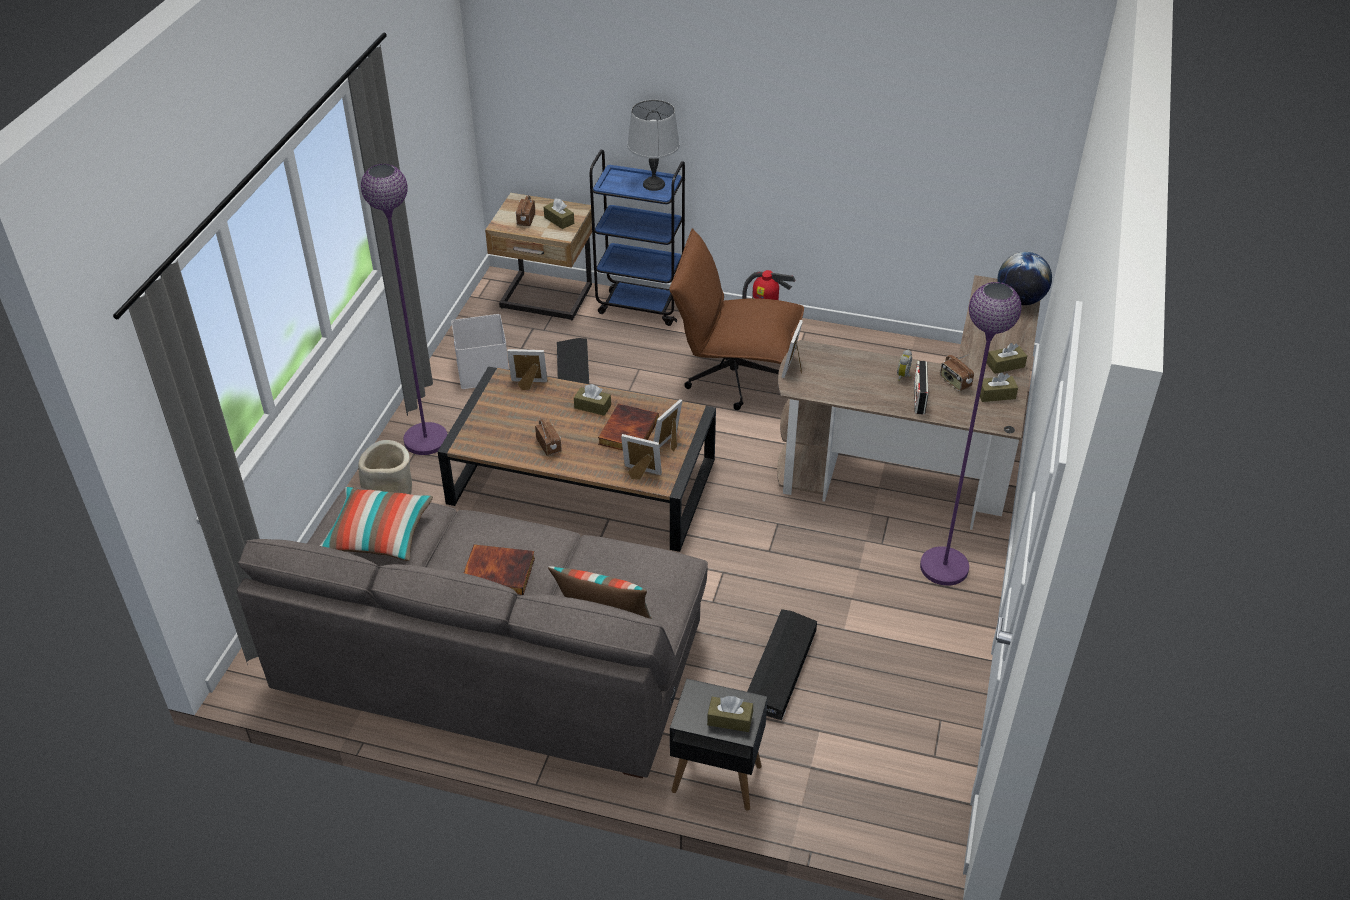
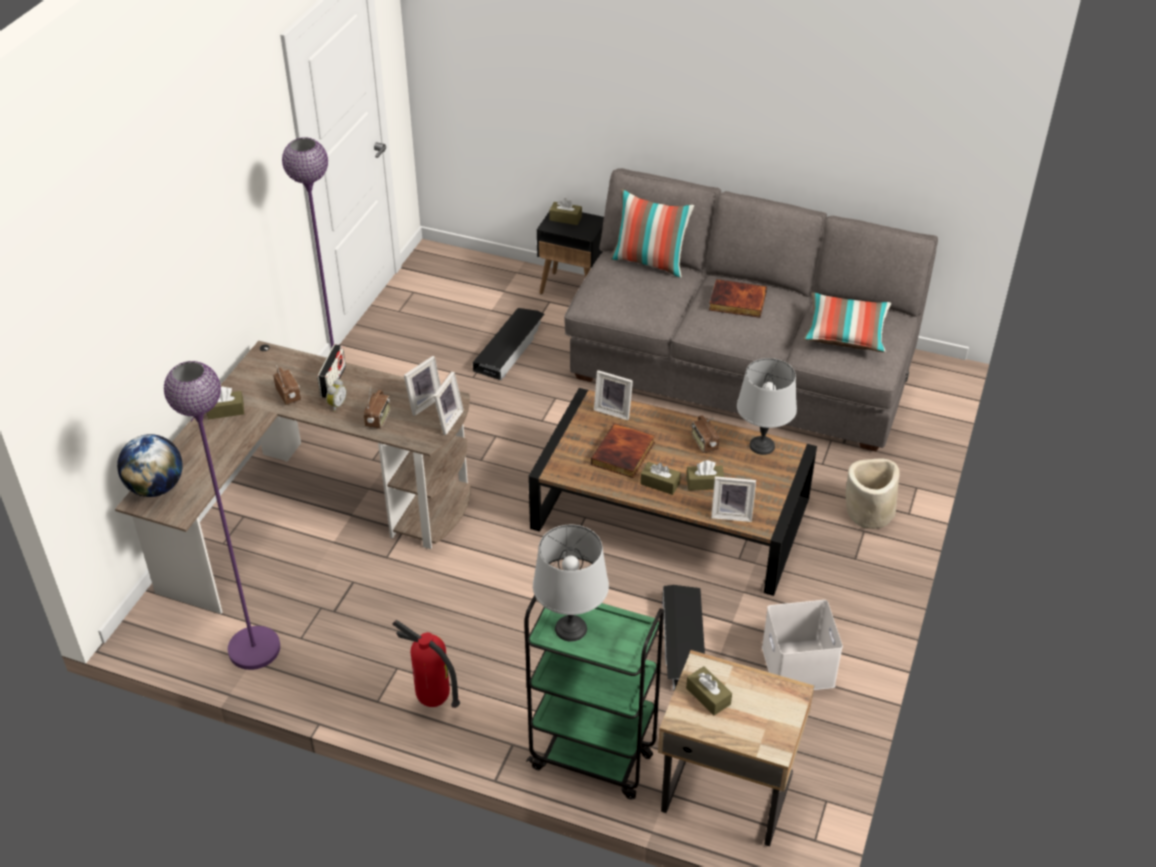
camera: 175 degrees left, 0 degrees up
purple floor lamp [361,164,448,455] -> purple floor lamp moved to [164,361,280,670]
radio [516,196,535,226] -> radio moved to [364,385,391,429]
blue cart [590,150,685,326] -> green cart [524,595,664,800]
picture frame [654,399,683,452] -> picture frame moved to [404,356,441,416]
brown office chair [669,228,804,410] -> none
brown tissue box [980,372,1018,402] -> brown tissue box moved to [686,460,724,490]
none -> grey table lamp [737,358,797,455]

